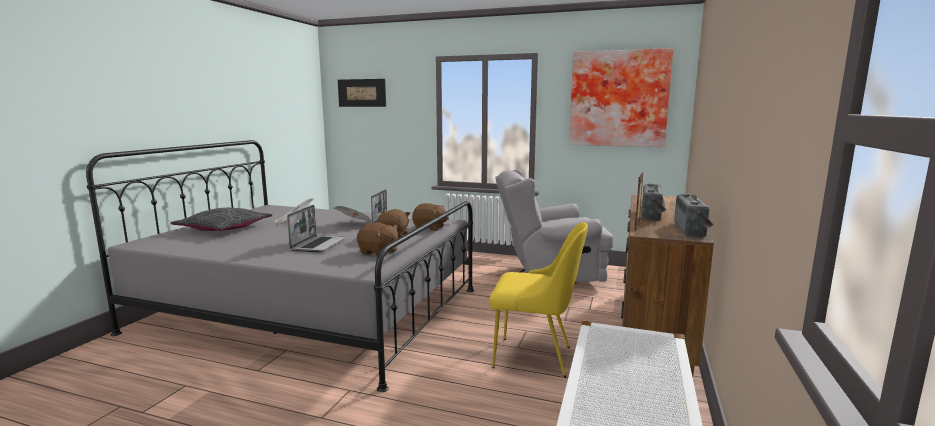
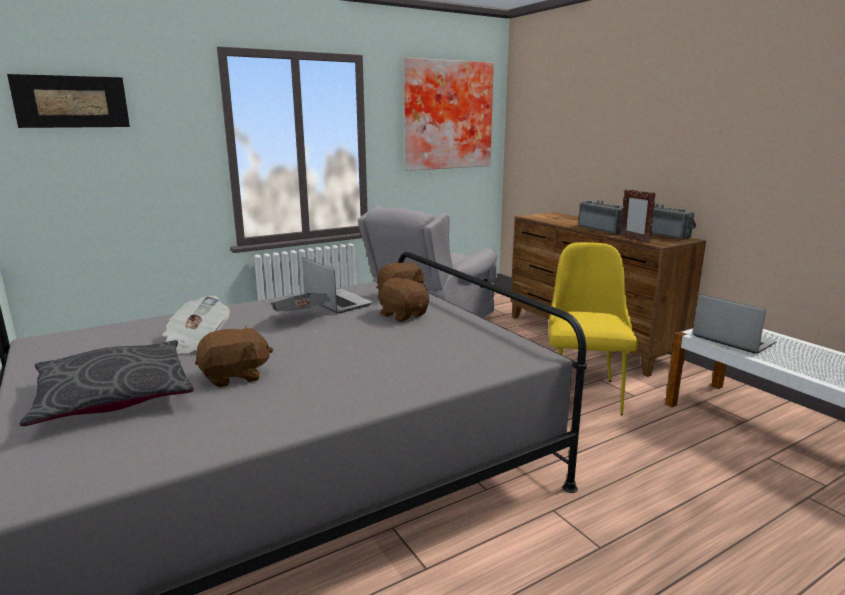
camera: 50 degrees left, 5 degrees up
laptop [287,205,346,252] -> laptop moved to [693,294,777,354]
brown plush toy [357,223,399,257] -> brown plush toy moved to [195,326,273,388]
yellow chair [489,222,588,378] -> yellow chair turned 45 degrees counterclockwise [549,242,638,415]

